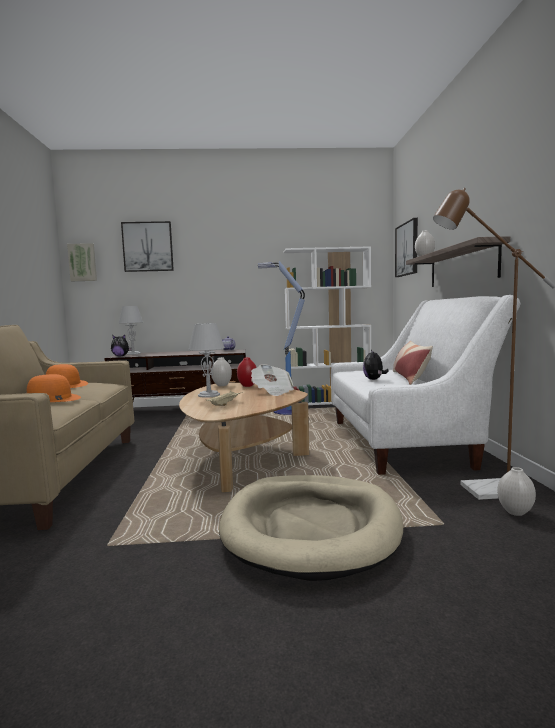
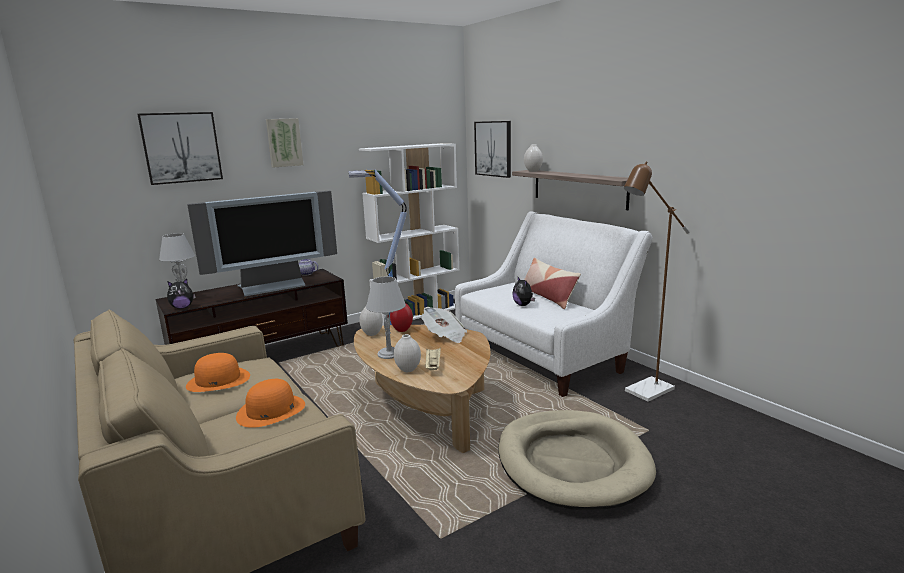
camera: 30 degrees left, 10 degrees up
picture [67,243,97,281] -> picture moved to [266,118,303,168]
white vase [497,467,536,516] -> white vase moved to [394,334,421,372]
none -> television [187,191,337,296]

